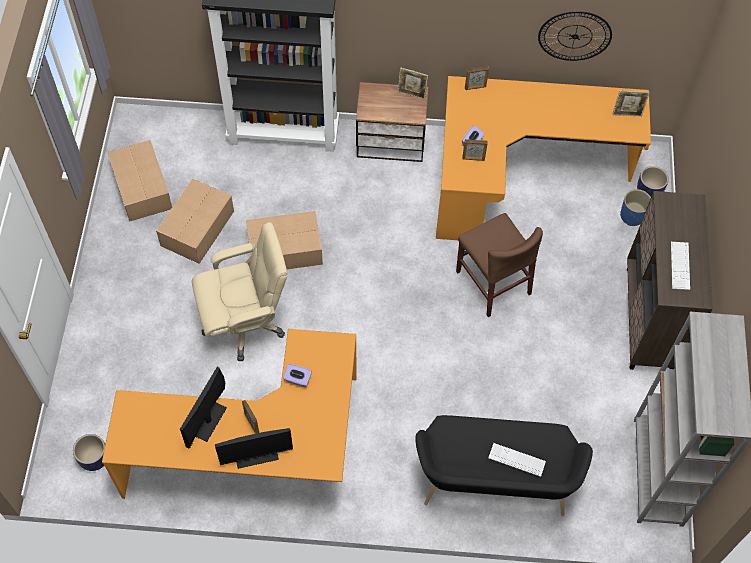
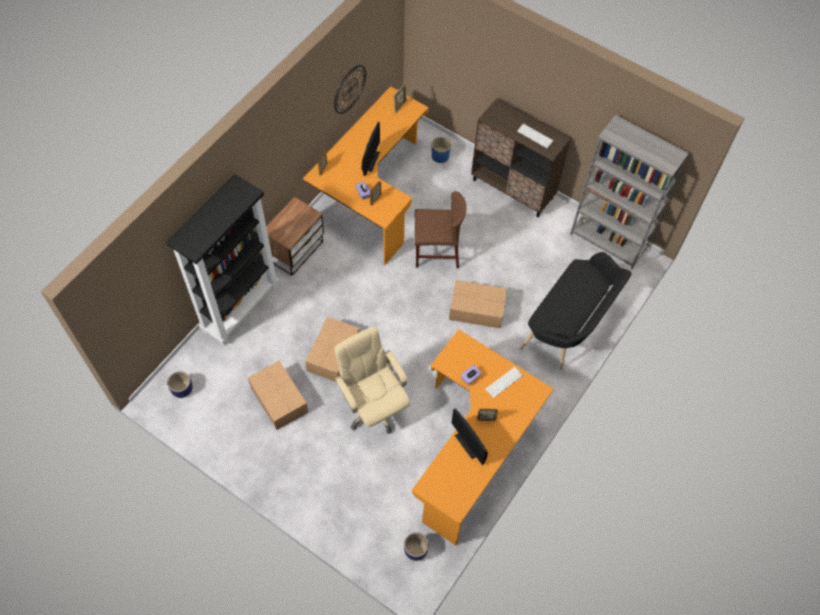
camera: 60 degrees left, 0 degrees up
cardboard box [107,140,172,221] -> cardboard box moved to [449,280,507,328]
beige office chair [192,222,287,361] -> beige office chair turned 45 degrees counterclockwise [334,326,410,434]
monitor [215,428,293,469] -> monitor moved to [361,122,380,176]
picture frame [398,67,428,99] -> none
keyboard [488,443,546,477] -> keyboard moved to [485,367,523,398]
planter [637,166,669,196] -> planter moved to [167,371,193,398]

